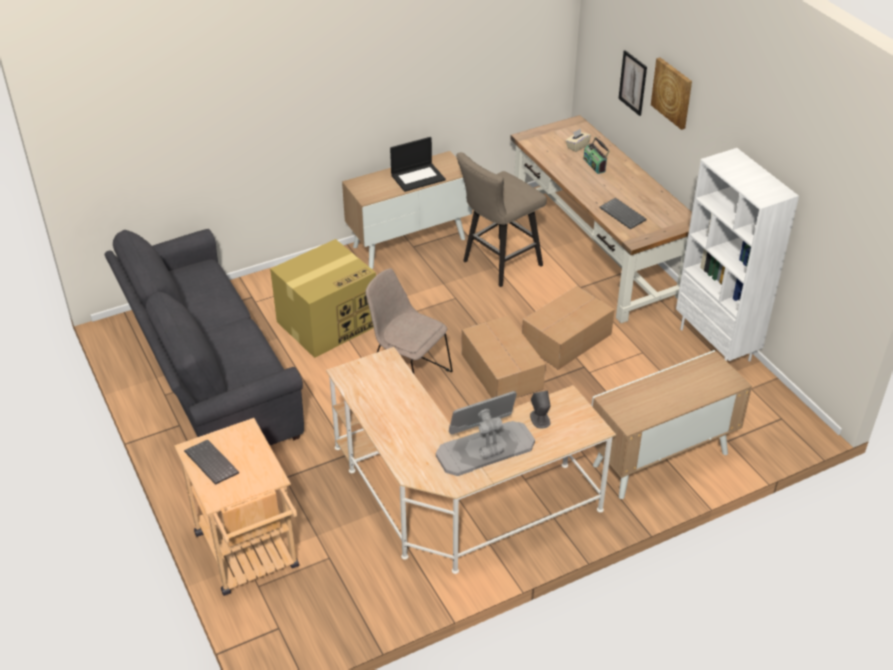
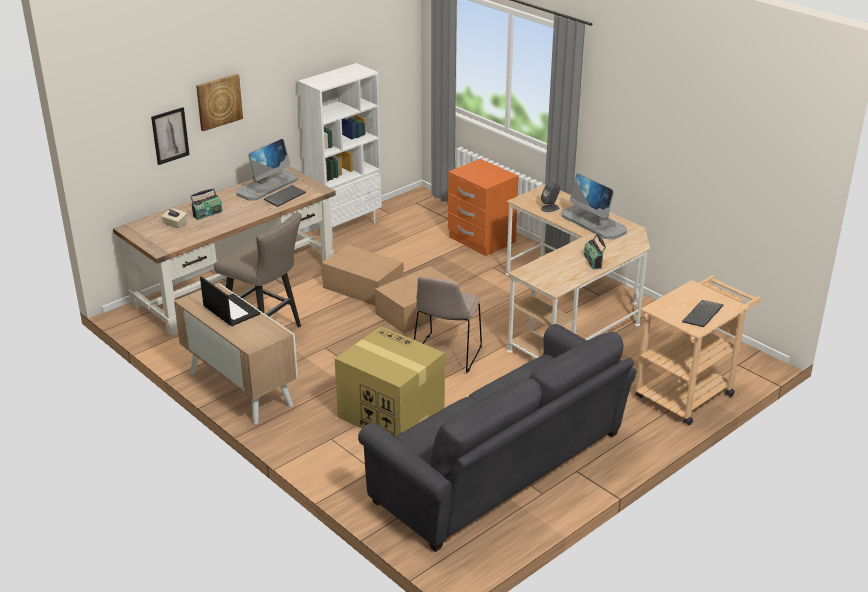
camera: 105 degrees left, 10 degrees down
cabinet [591,350,752,499] -> orange nightstand [448,159,519,256]
none -> monitor [236,139,298,201]
none -> radio [584,233,606,270]

